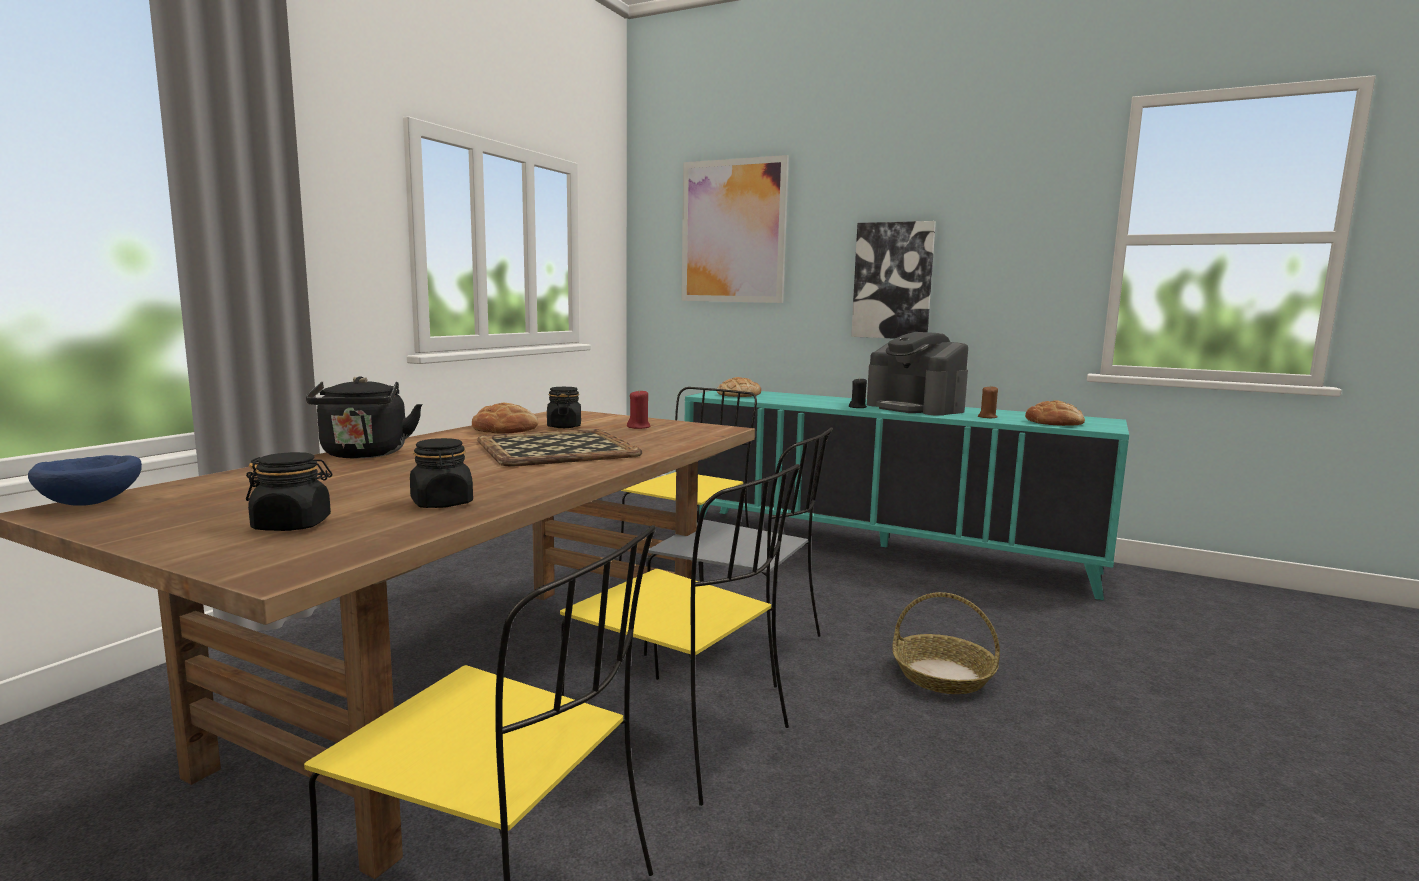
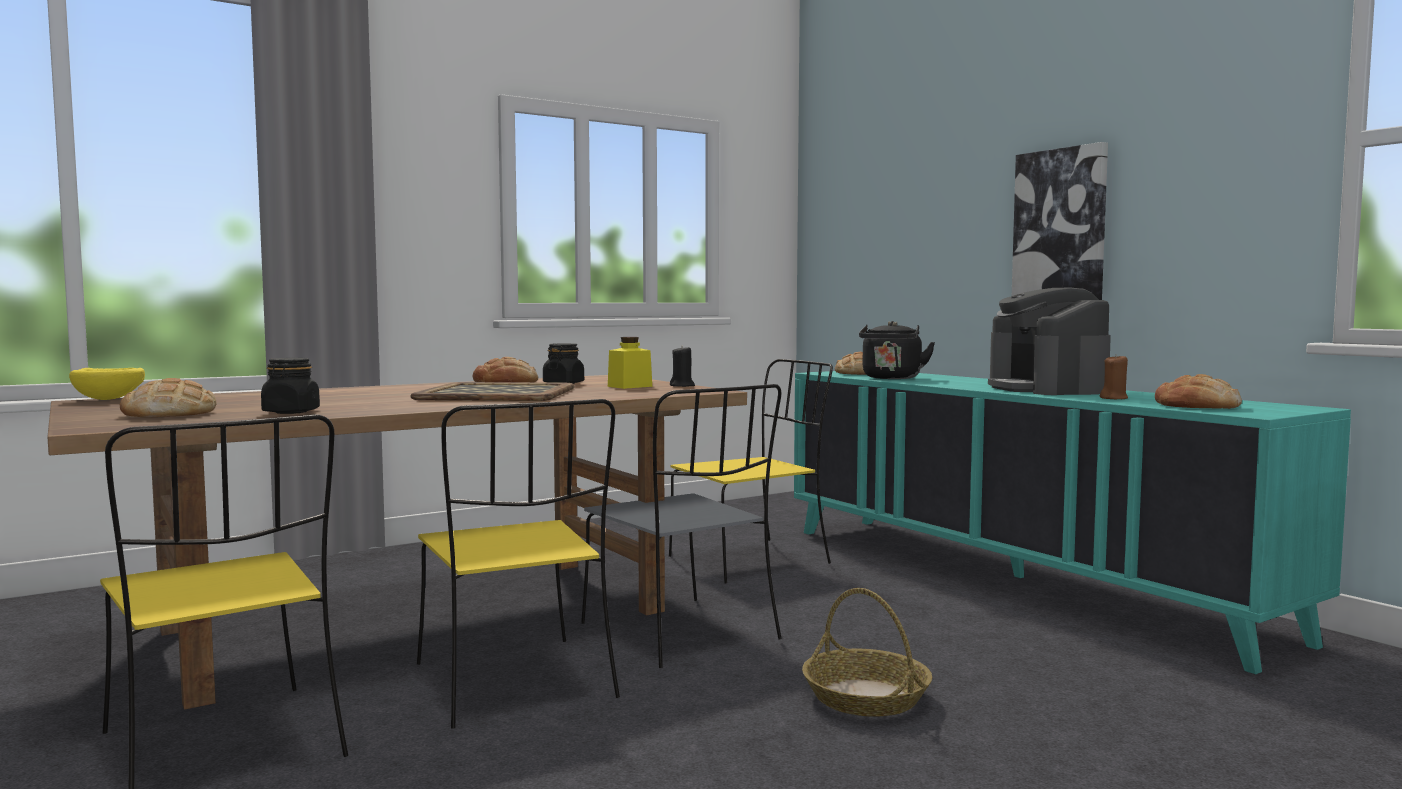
camera: 30 degrees right, 5 degrees down
blue bowl [28,455,142,506] -> yellow bowl [69,368,145,400]
black jar [246,452,332,531] -> bread [120,378,217,417]
black kettle [306,376,422,458] -> black kettle moved to [859,321,935,379]
red candle [627,389,650,429] -> yellow jar [608,337,652,389]
picture [681,155,789,303] -> none
black candle [849,377,867,408] -> black candle moved to [670,345,695,387]

